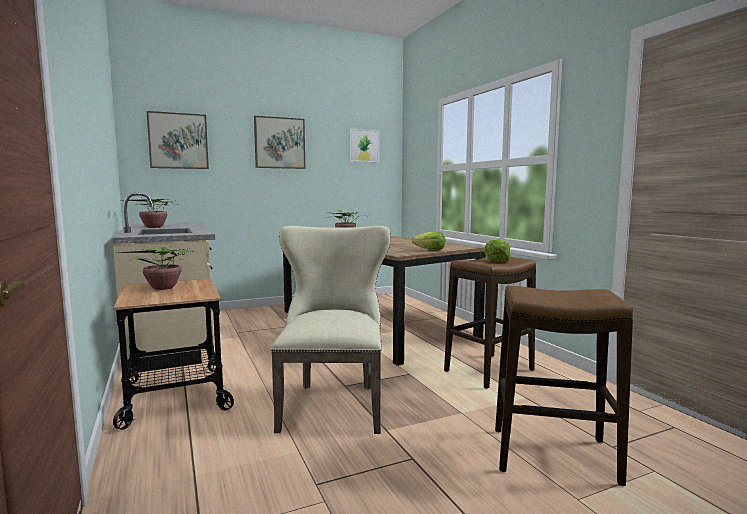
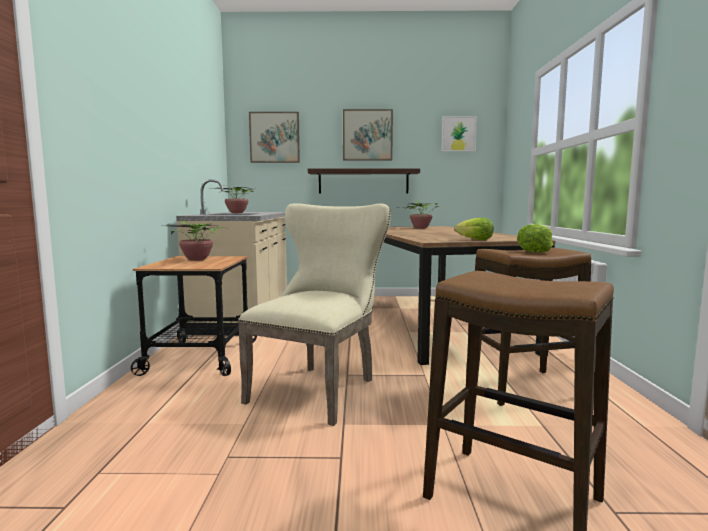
camera: 25 degrees right, 0 degrees up
none -> shelf [308,169,420,194]

